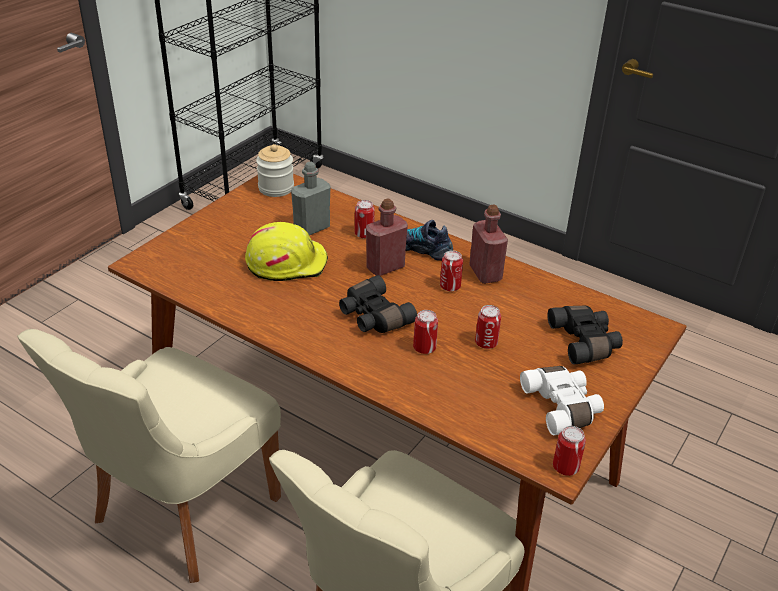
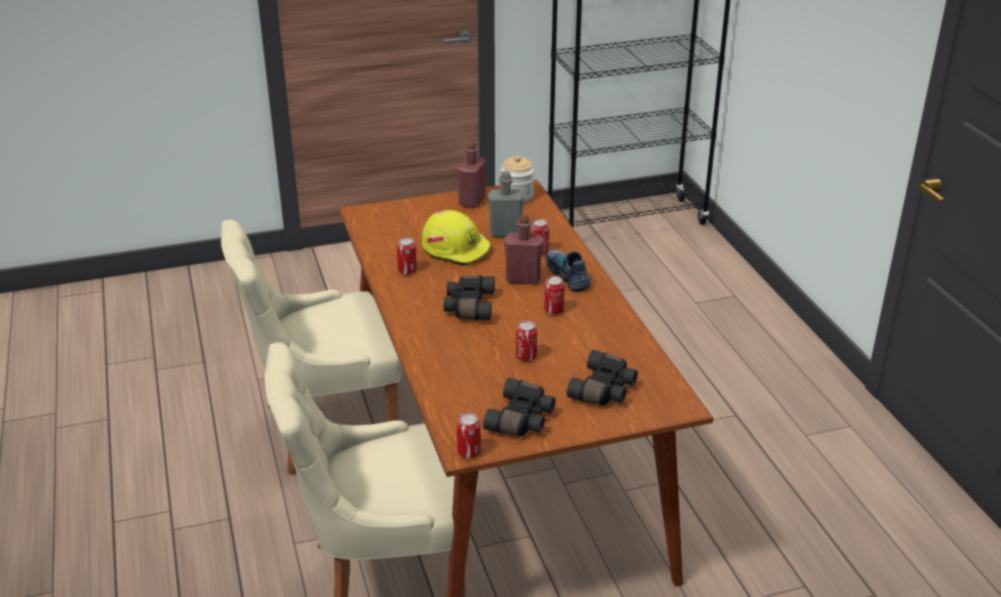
camera: 40 degrees right, 5 degrees down
can [413,310,438,354] -> can moved to [397,238,417,274]
red bottle [469,205,508,284] -> red bottle moved to [458,141,486,208]
white binoculars [520,366,604,435] -> black binoculars [483,378,555,436]

